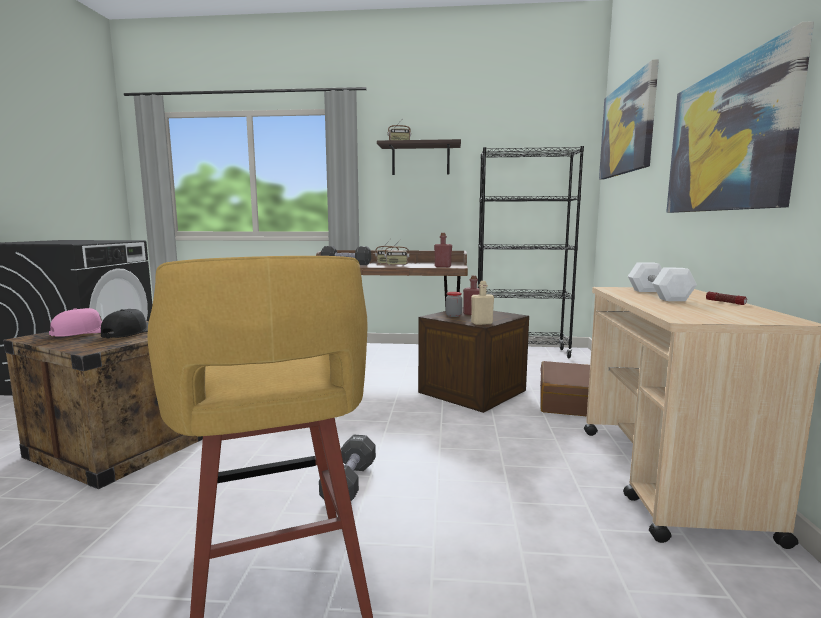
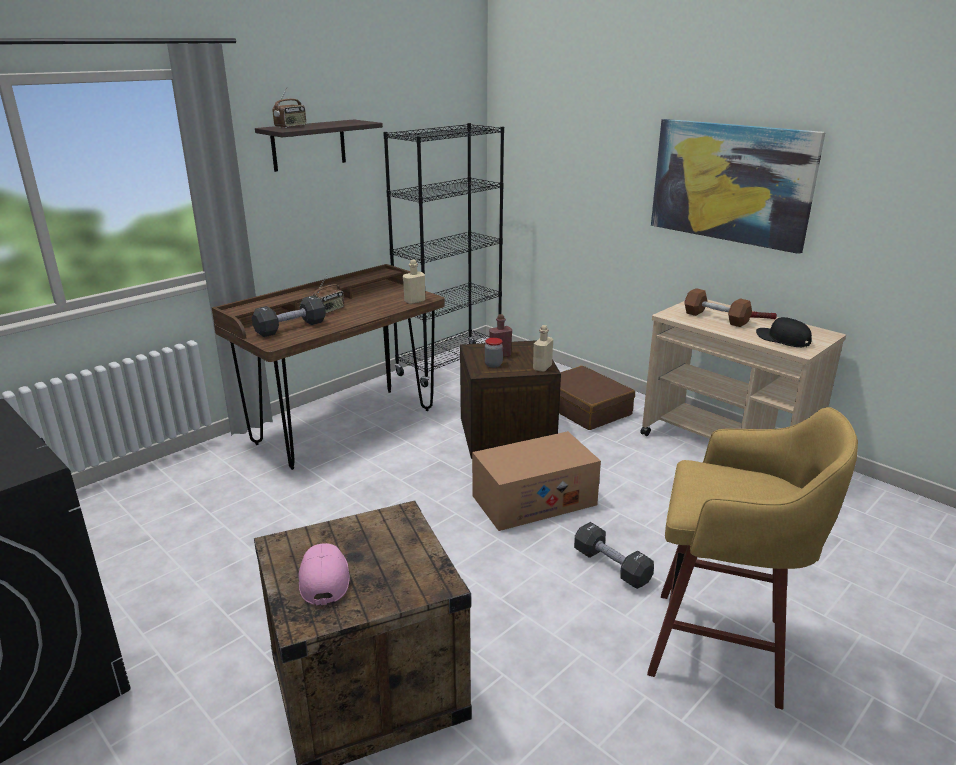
camera: 50 degrees left, 15 degrees up
black cap [101,309,149,338] -> black cap moved to [756,317,812,347]
radio [384,239,409,265] -> none
red bottle [434,233,452,267] -> beige bottle [403,260,425,304]
picture [599,59,659,180] -> none
white dumbbell [628,262,697,301] -> brown dumbbell [684,288,752,327]
none -> cardboard box [472,431,601,531]

